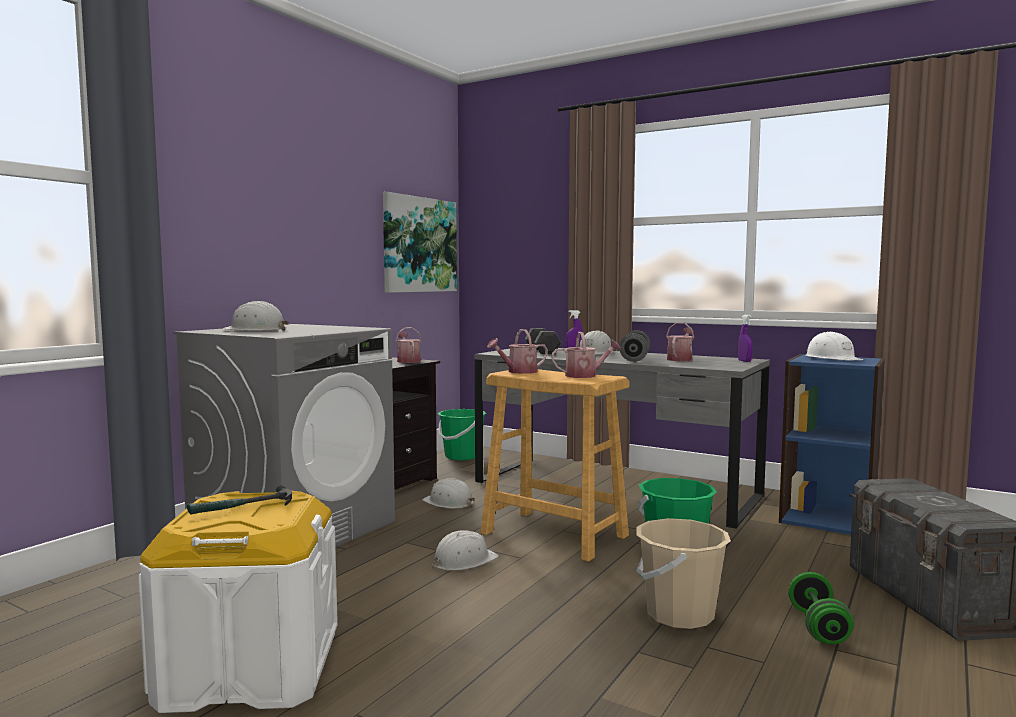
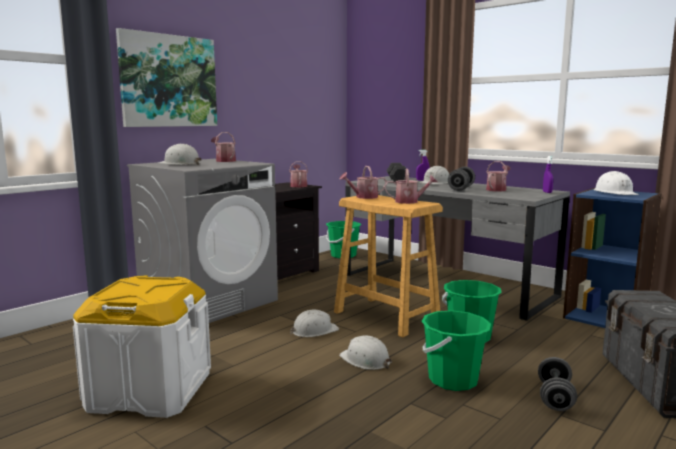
camera: 10 degrees right, 5 degrees up
hammer [187,485,292,514] -> none
picture [383,192,457,293] -> picture moved to [116,28,217,127]
white hard hat [422,478,475,509] -> white hard hat moved to [339,335,392,370]
beige bucket [636,518,731,629] -> green bucket [421,310,491,391]
green dumbbell [788,572,854,644] -> grey dumbbell [538,357,577,411]
none -> watering can [211,132,236,162]

